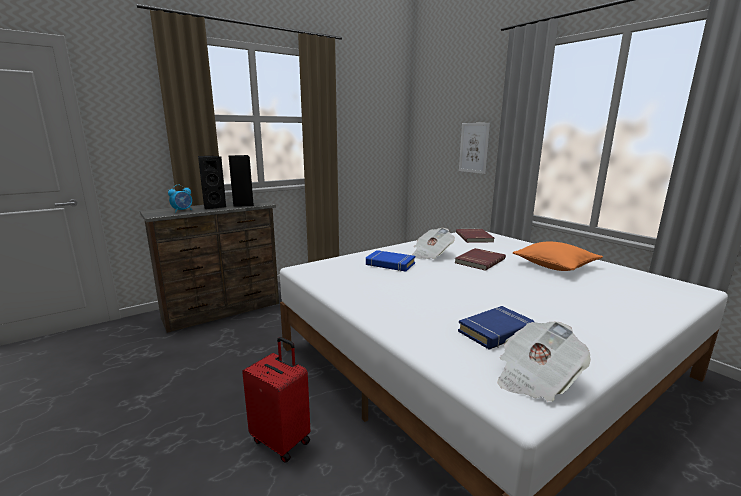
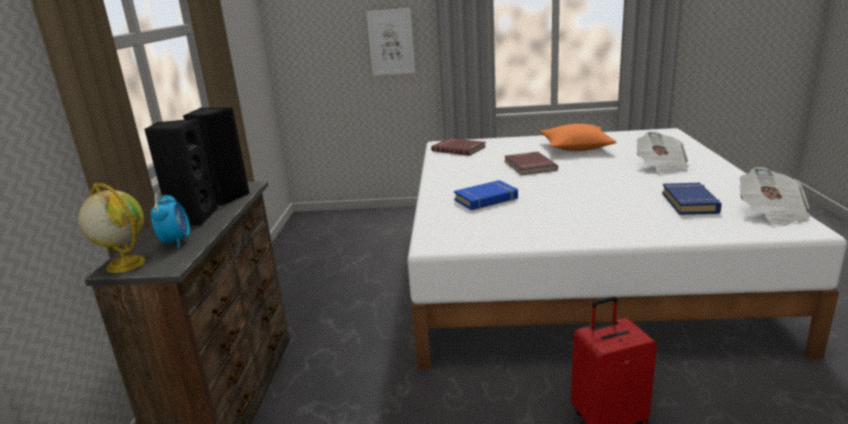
camera: 50 degrees left, 5 degrees up
newspaper [412,228,455,259] -> newspaper moved to [637,131,689,175]
none -> globe [78,184,146,273]

